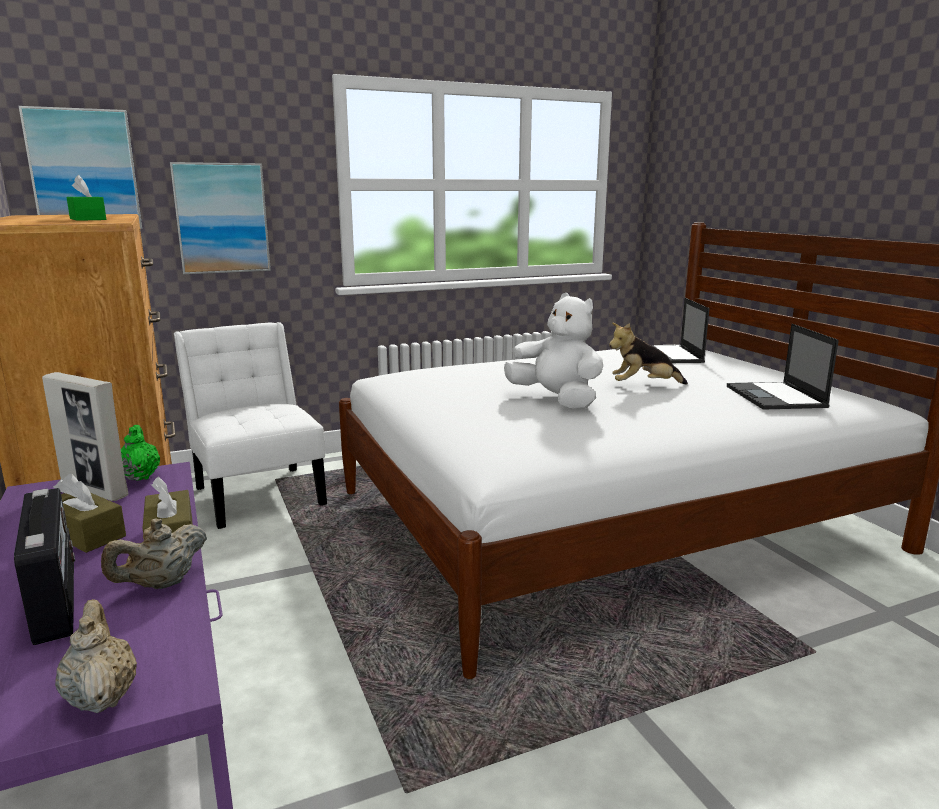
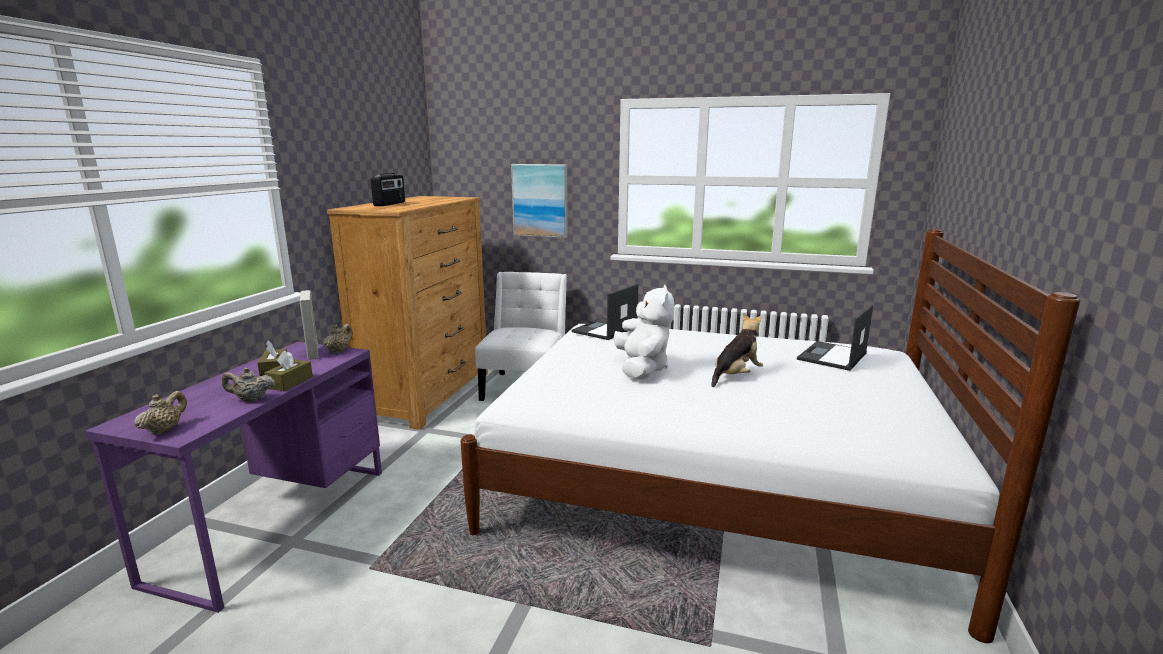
camera: 40 degrees right, 0 degrees up
radio [14,488,75,645] -> radio moved to [371,173,405,206]
picture [19,106,142,229] -> none
green tissue box [66,175,106,221] -> none
green teapot [121,425,160,481] -> beige teapot [323,324,353,353]
plush toy [609,322,688,385] -> plush toy turned 105 degrees clockwise [711,313,763,387]
laptop [727,324,839,410] -> laptop moved to [571,284,639,340]

